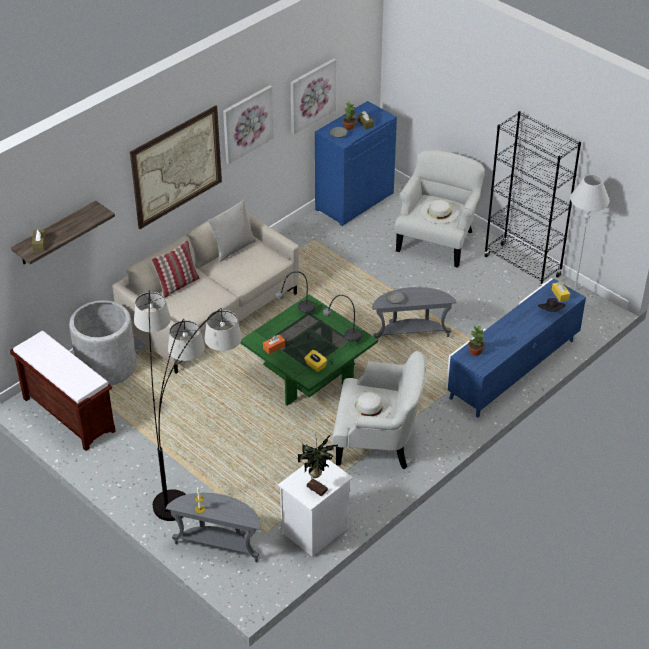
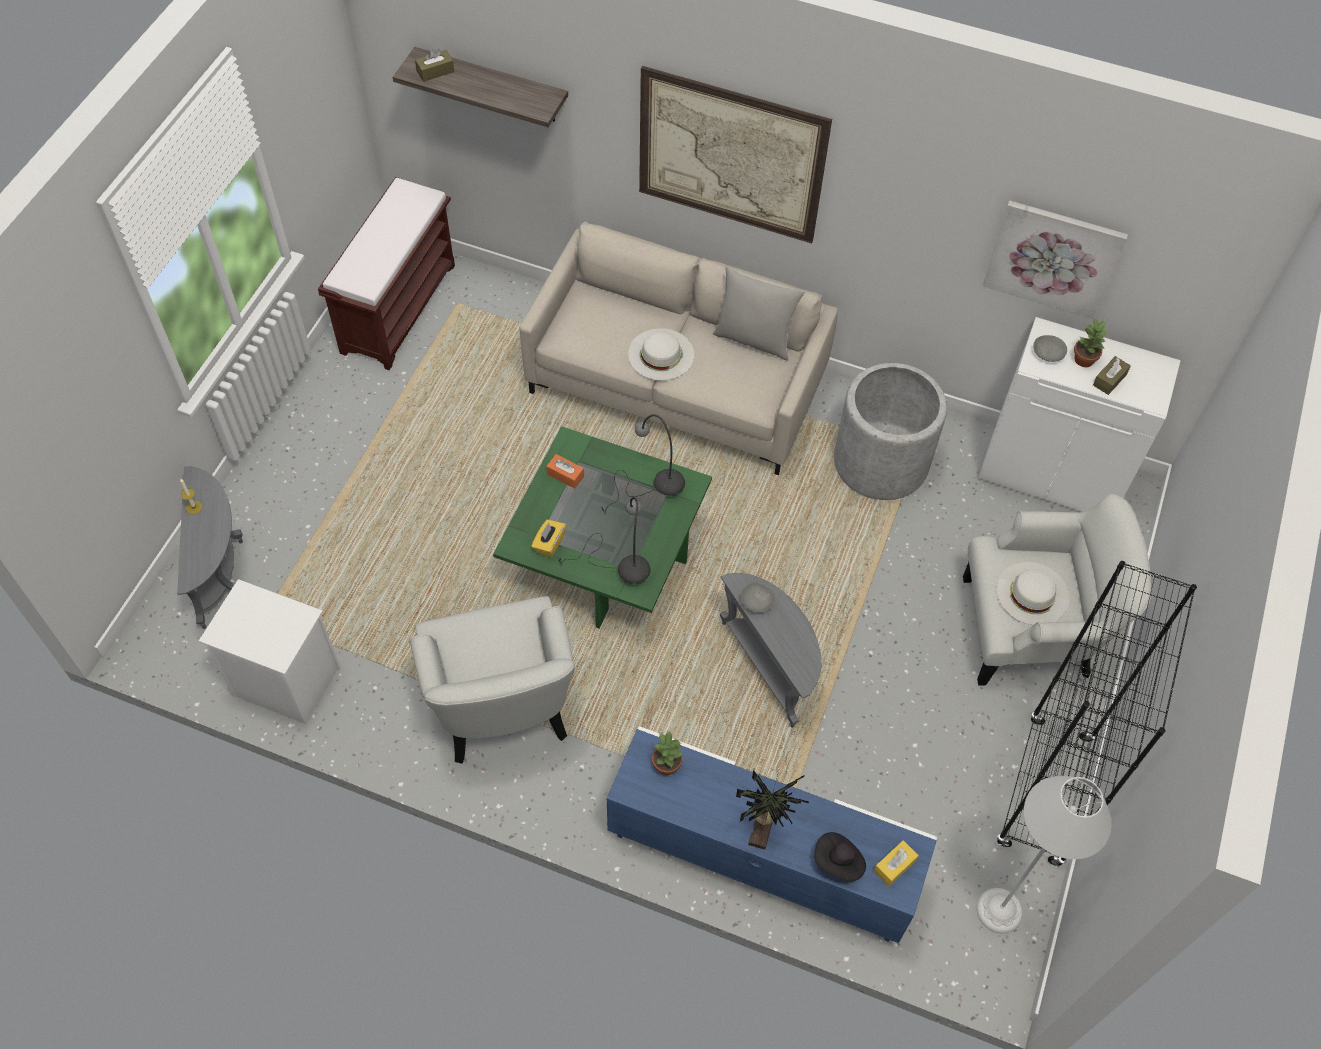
camera: 65 degrees right, 15 degrees up
grey planter [69,300,136,385] -> grey planter moved to [834,363,947,500]
floor lamp [134,290,242,521] -> none
pillow [152,240,200,298] -> none
picture [223,85,274,164] -> none
potted plant [298,431,338,496] -> potted plant moved to [736,769,809,850]
blue cabinet [315,101,397,226] -> white cabinet [978,317,1181,512]
white hat [347,391,391,419] -> white hat moved to [628,328,694,380]

